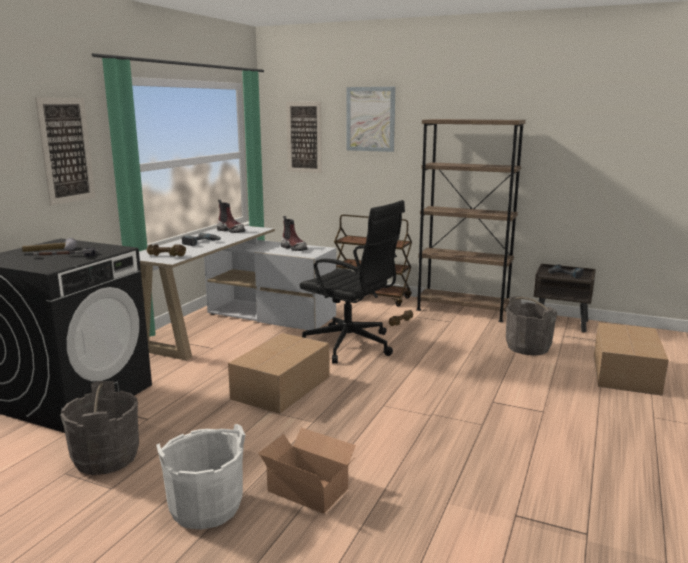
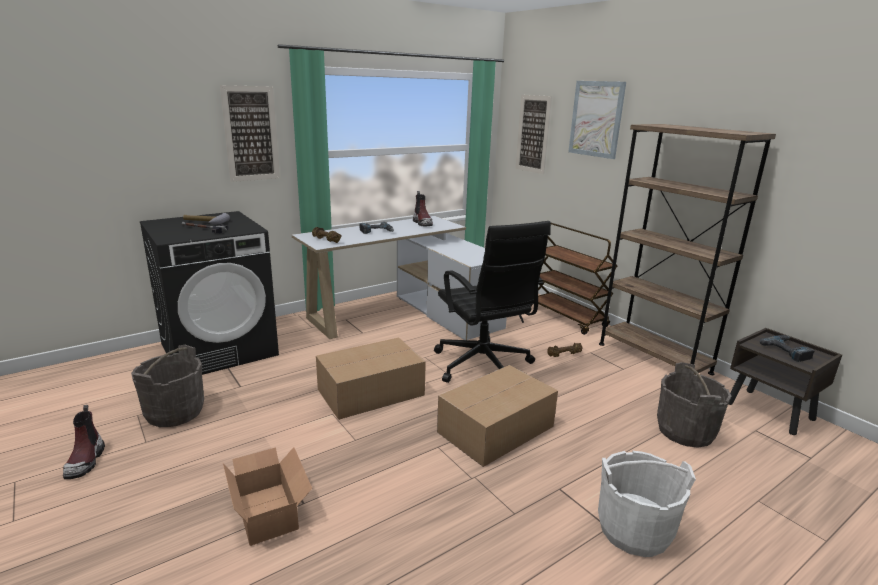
camera: 30 degrees right, 5 degrees up
white bucket [156,424,245,530] -> white bucket moved to [598,451,696,557]
boot [281,216,307,251] -> boot moved to [63,405,105,479]
cardboard box [594,322,668,396] -> cardboard box moved to [437,365,558,467]

